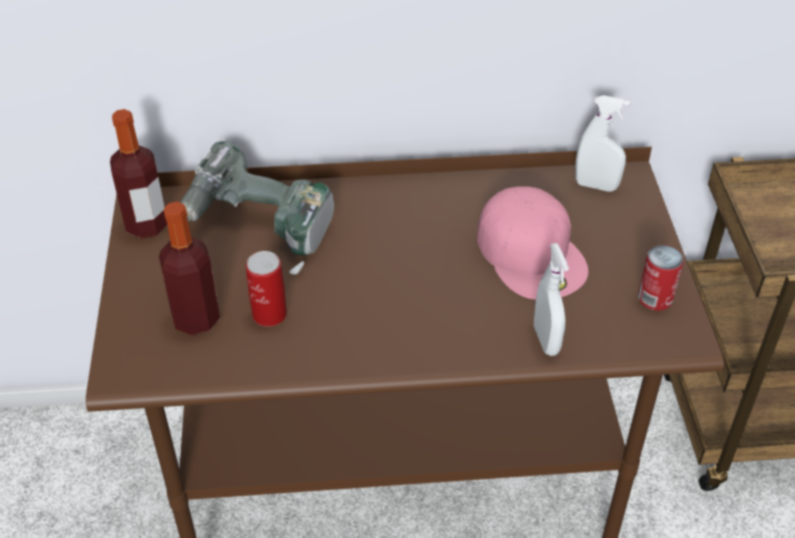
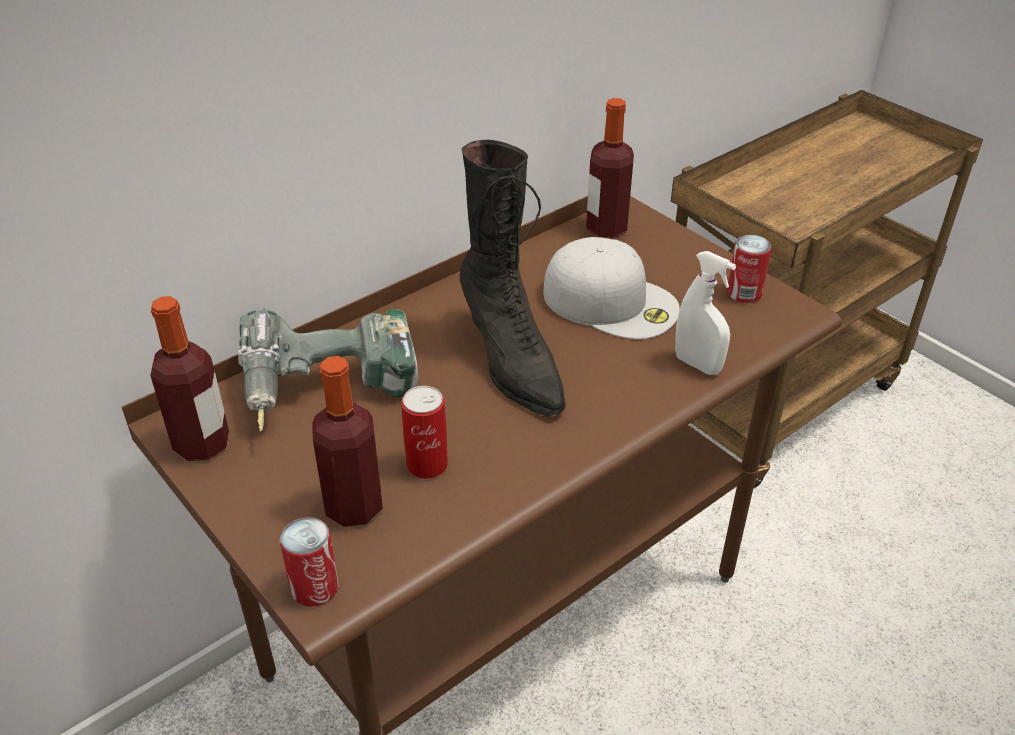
camera: 35 degrees left, 5 degrees down
pink cap [477,186,588,300] -> white cap [543,237,680,339]
white spray bottle [575,95,630,192] -> bottle [586,98,634,238]
none -> can [280,517,339,607]
none -> black boot [460,140,566,417]

